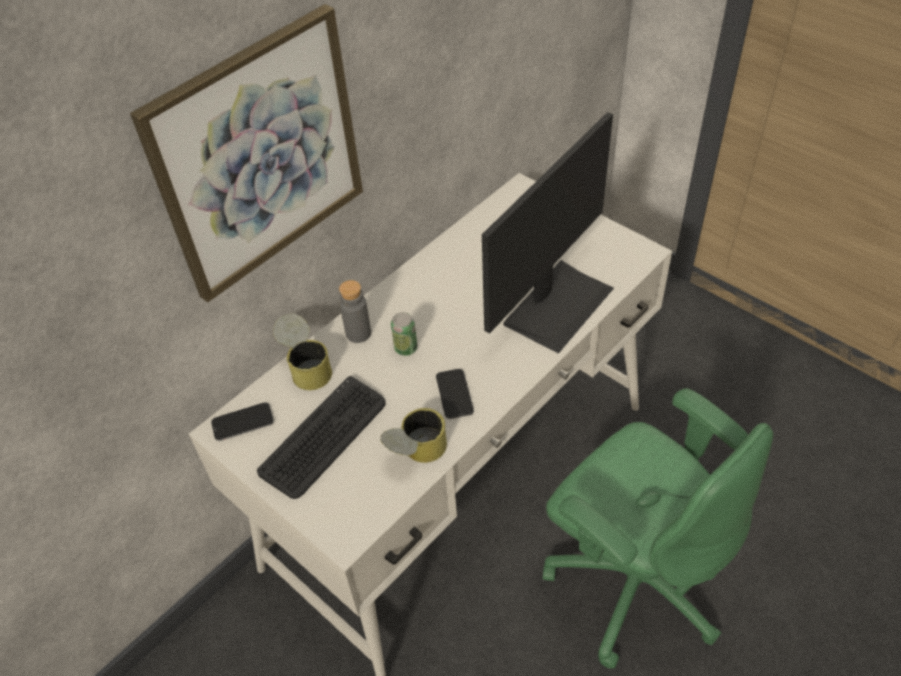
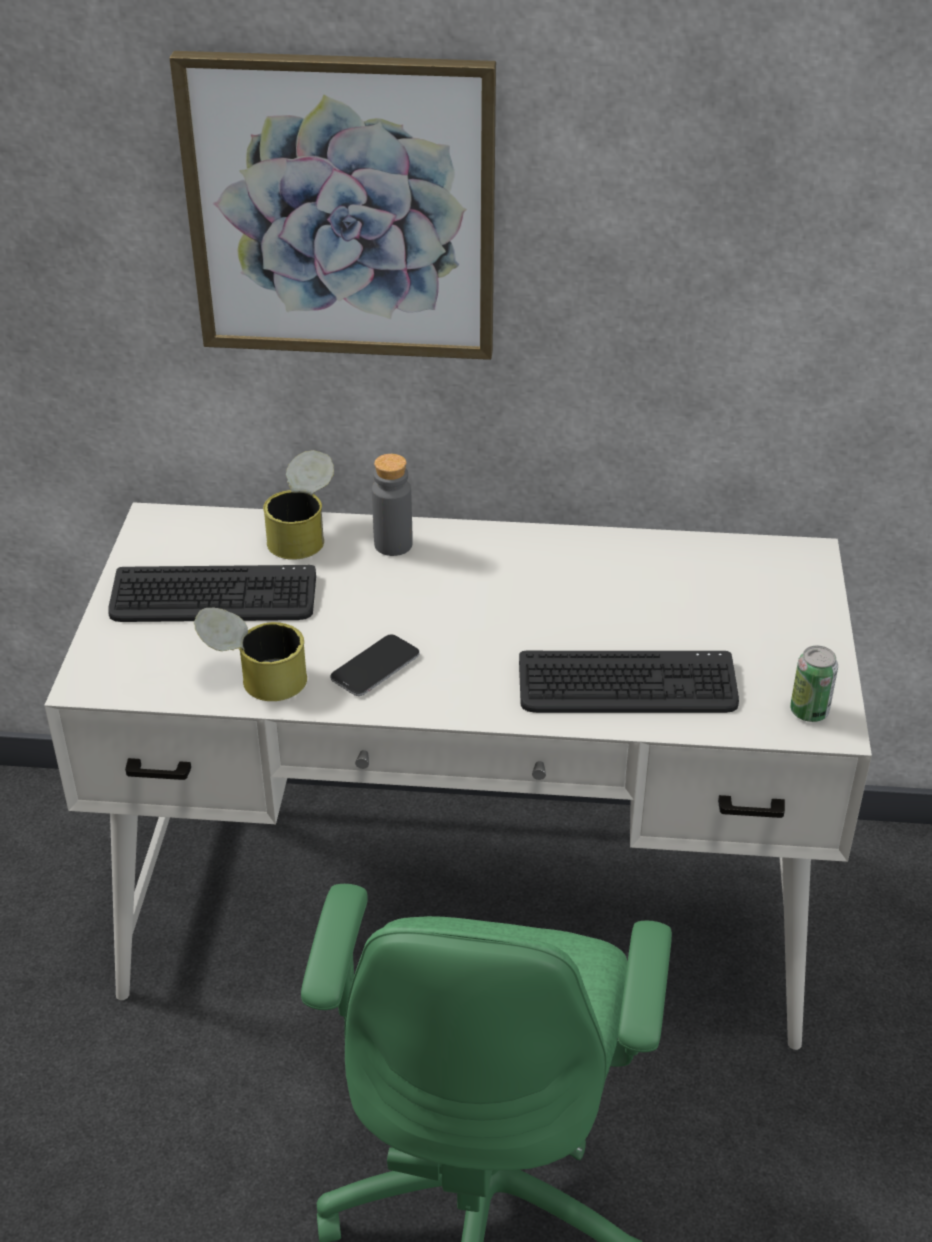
camera: 50 degrees right, 10 degrees down
phone [211,402,274,441] -> none
can [391,312,417,356] -> can moved to [790,646,838,722]
monitor [482,112,614,354] -> keyboard [519,651,739,713]

